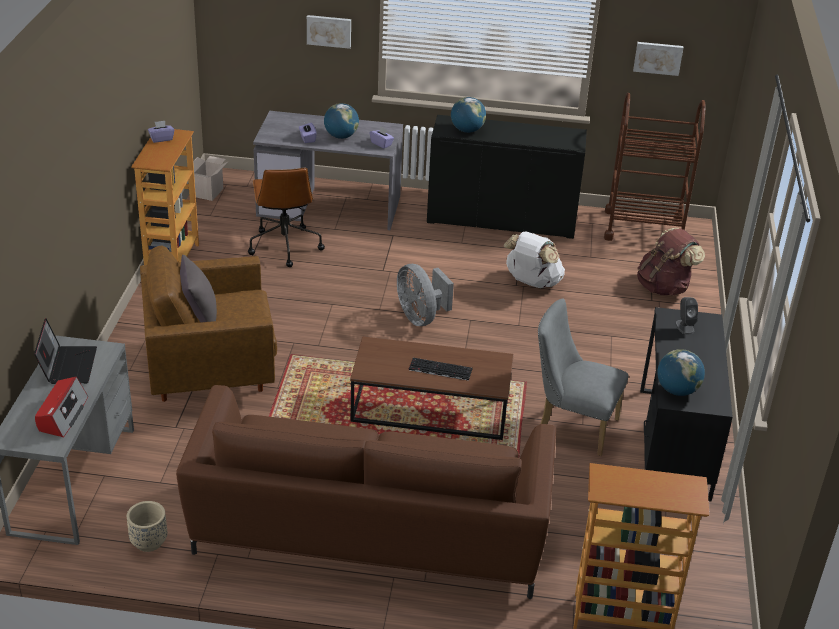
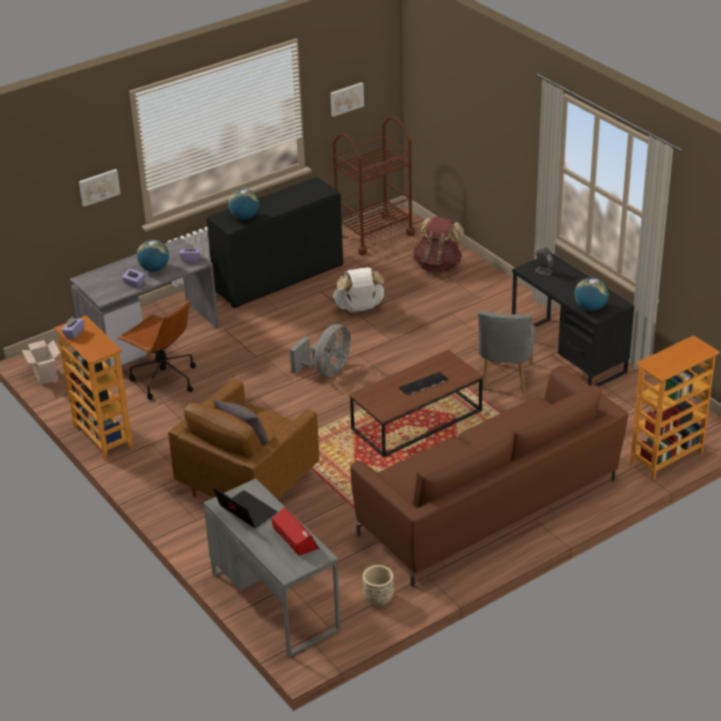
camera: 40 degrees left, 0 degrees up
grey fan [397,264,454,326] -> grey fan turned 75 degrees counterclockwise [290,324,351,377]
grey chair [538,299,628,456] -> grey chair turned 60 degrees counterclockwise [478,310,536,393]

